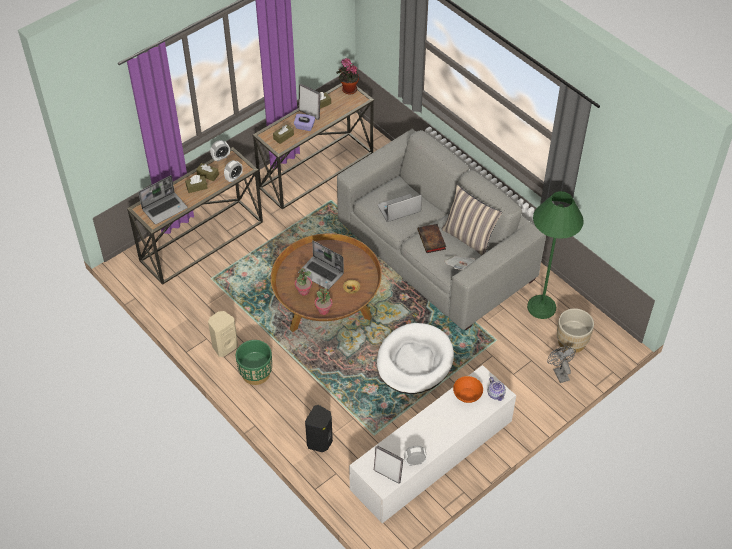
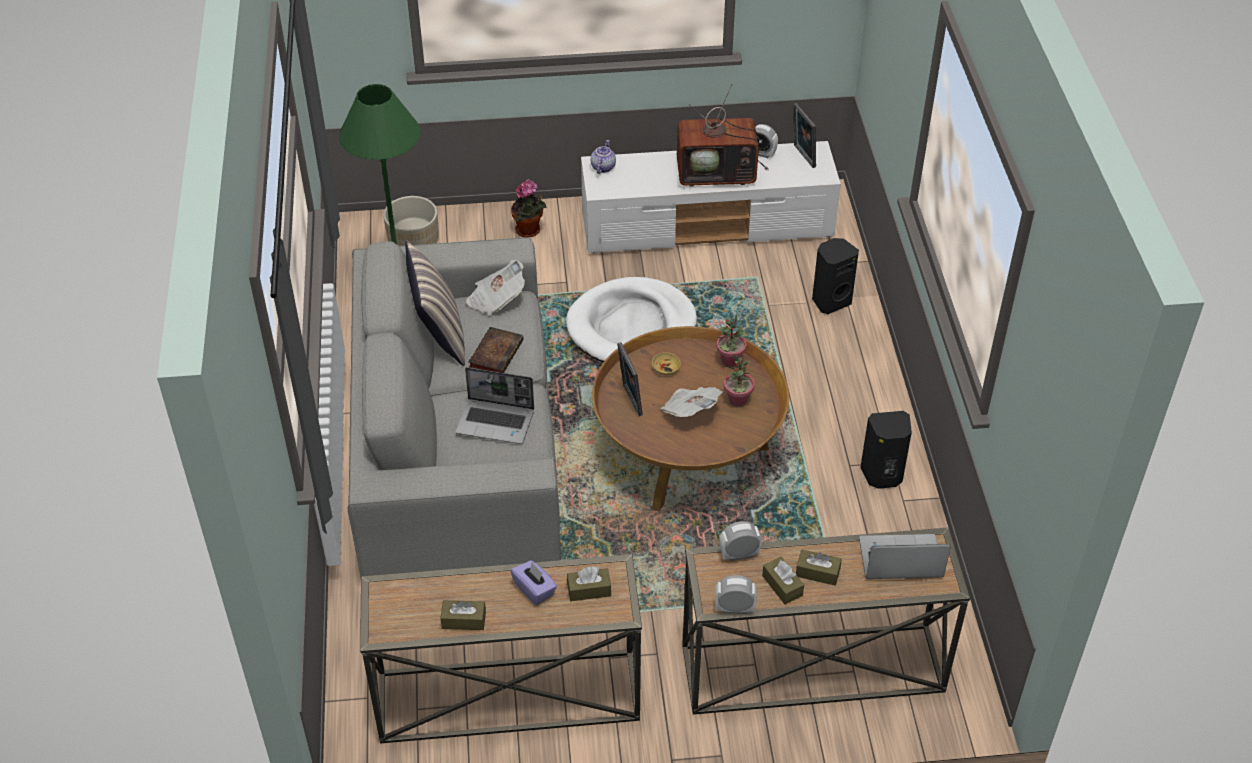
camera: 145 degrees left, 5 degrees down
beige speaker [208,311,238,357] -> black speaker [860,411,912,489]
green planter [236,340,272,385] -> none
laptop [298,240,344,290] -> newspaper [660,387,723,417]
picture frame [299,84,321,120] -> picture frame moved to [617,342,643,416]
potted plant [336,58,359,95] -> potted plant moved to [511,179,546,238]
orange bowl [453,376,483,403] -> none
grey fan [547,346,576,383] -> none
none -> television [677,84,769,187]

